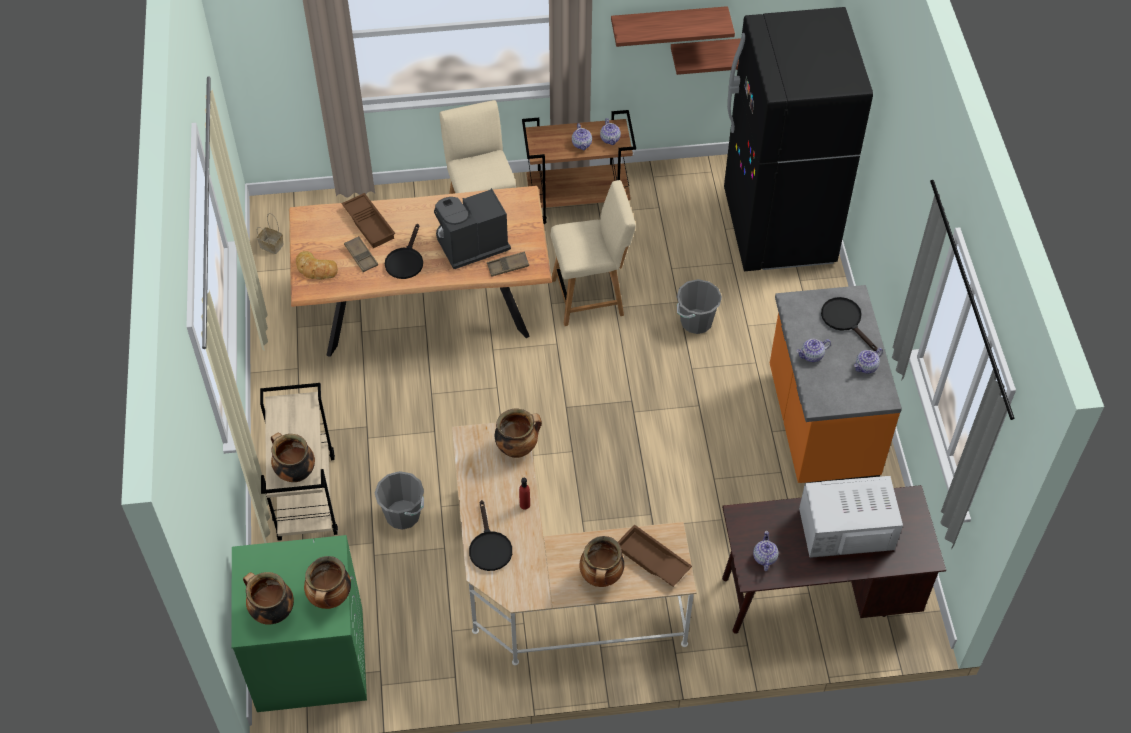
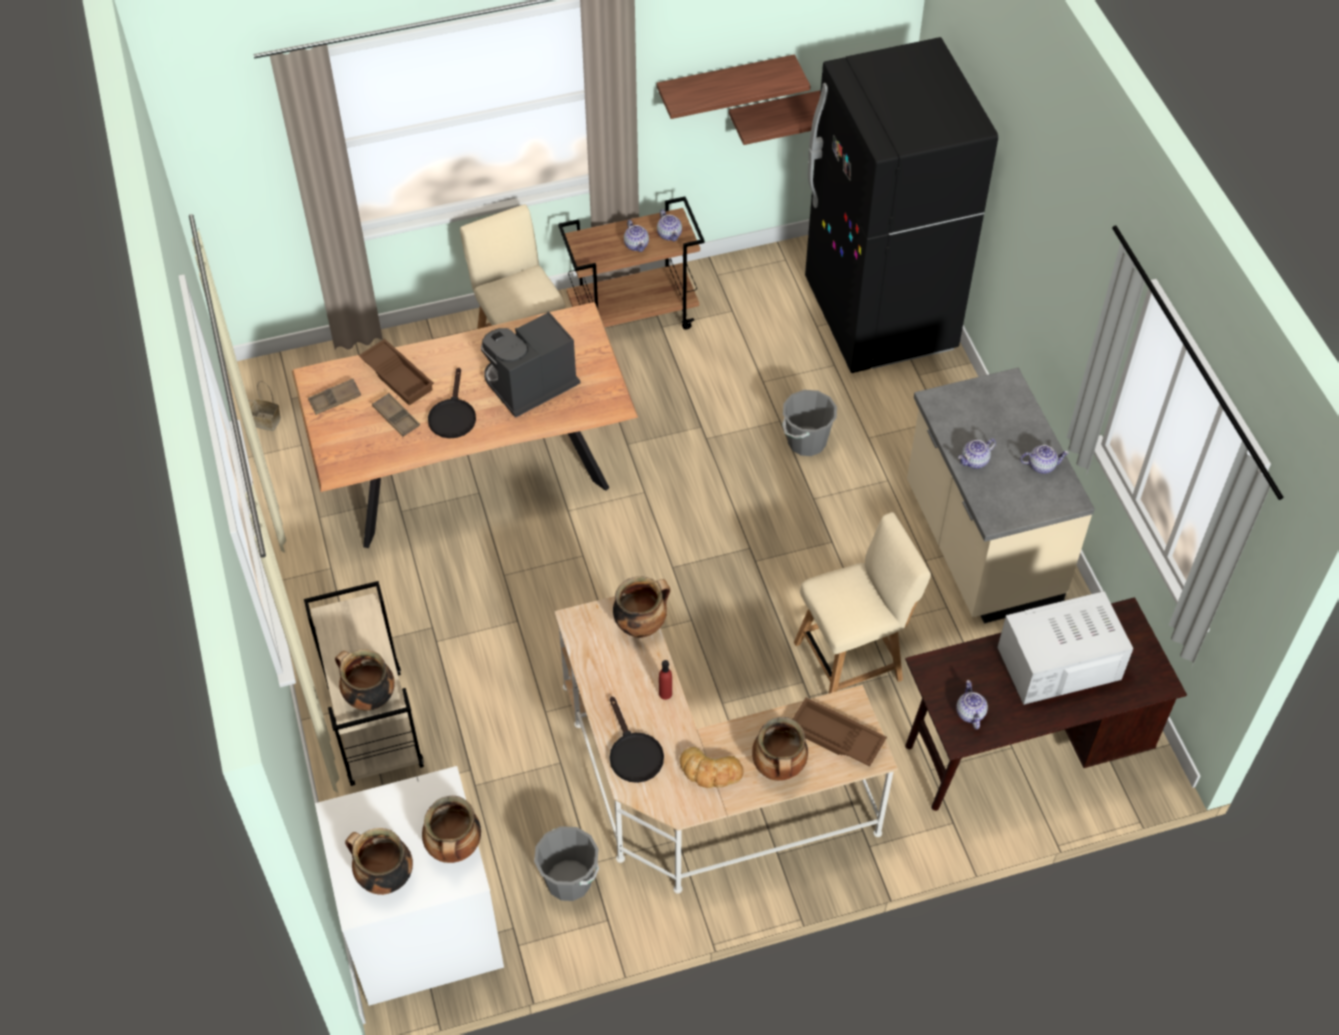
camera: 10 degrees left, 0 degrees up
green washing machine [231,535,367,712] -> white washing machine [315,766,504,1006]
bread [296,251,338,279] -> bread moved to [680,747,743,788]
grey bucket [375,471,424,530] -> grey bucket moved to [534,826,599,901]
brown tray [487,251,529,277] -> brown tray moved to [308,379,361,415]
beige chair [551,180,636,326] -> beige chair moved to [794,512,931,694]
orange counter [770,285,902,483] -> beige counter [907,368,1095,623]
black frying pan [821,297,877,351] -> none
teapot [854,348,883,374] -> teapot turned 135 degrees counterclockwise [1020,445,1069,474]

